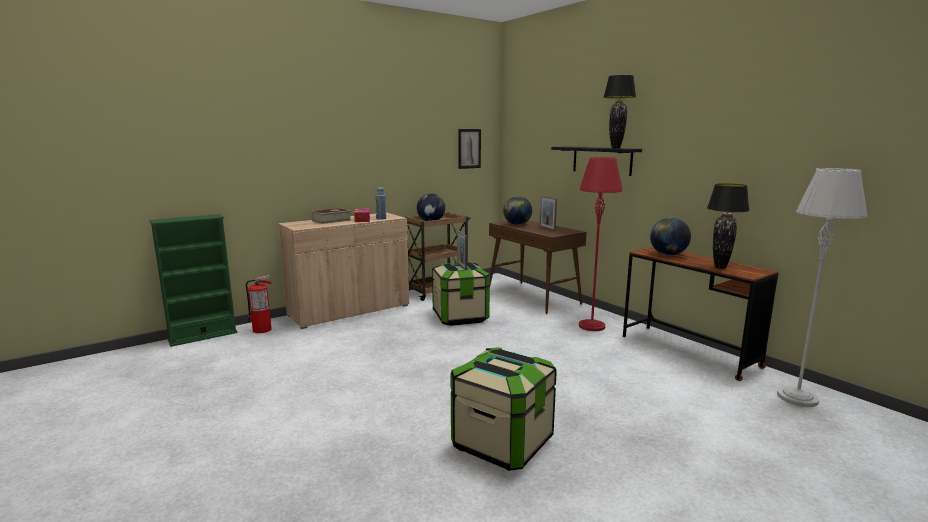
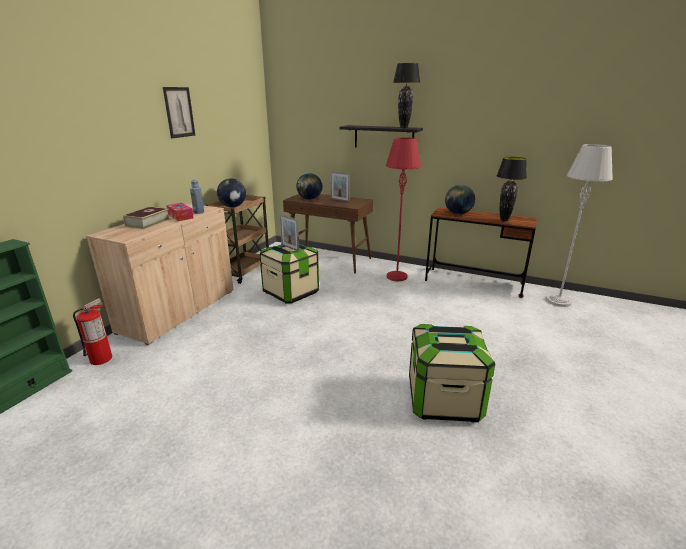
camera: 30 degrees left, 10 degrees up
picture [458,129,481,169] -> picture moved to [163,87,195,138]

